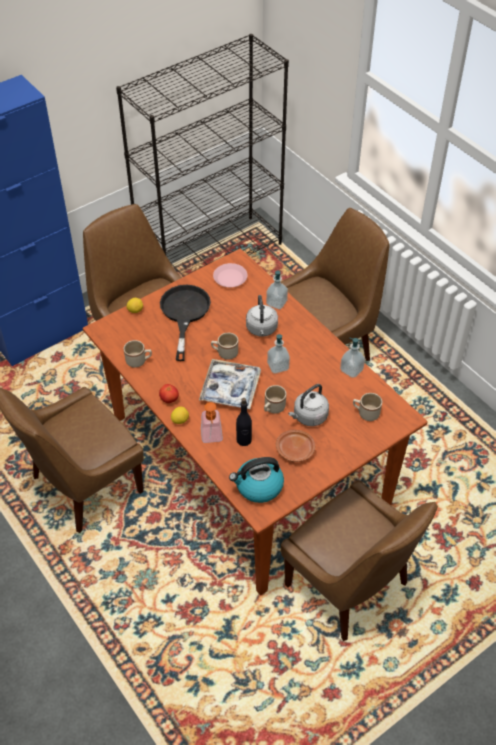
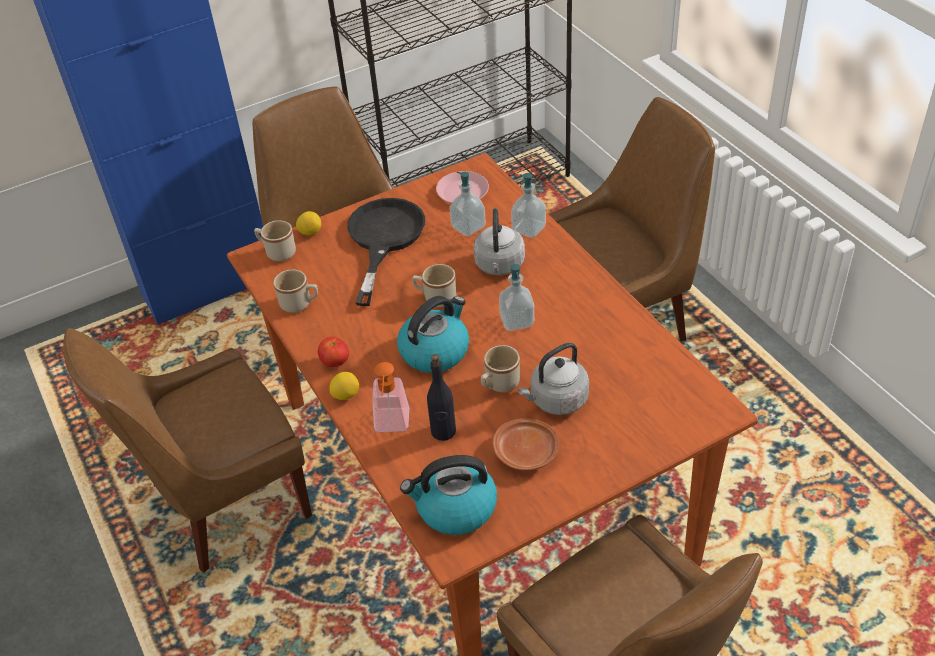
camera: 10 degrees right, 5 degrees down
tray [199,359,261,409] -> kettle [397,296,469,373]
soap dispenser [340,338,365,378] -> soap dispenser moved to [449,172,486,237]
beige mug [353,393,382,421] -> beige mug moved to [254,221,296,261]

